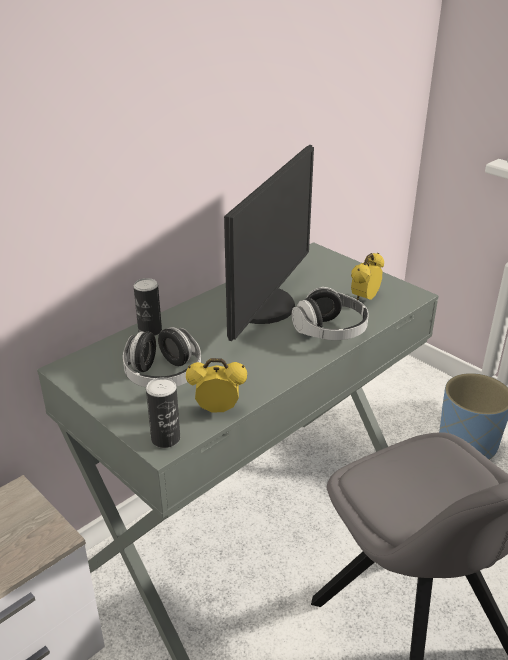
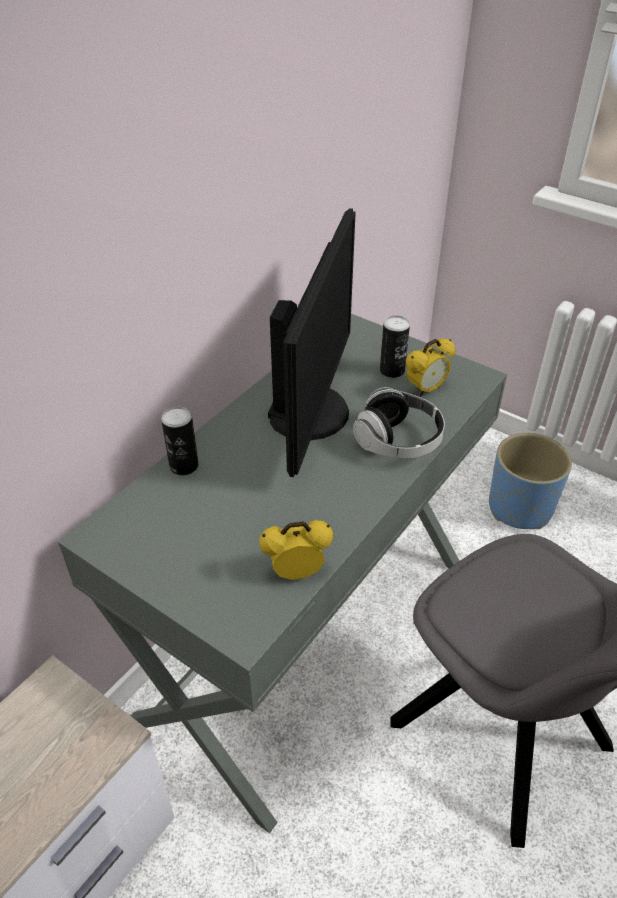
camera: 10 degrees left, 10 degrees up
headphones [123,327,201,387] -> none
can [146,377,180,448] -> can moved to [380,316,410,378]
alarm clock [351,253,384,300] -> alarm clock turned 150 degrees counterclockwise [406,339,456,397]

